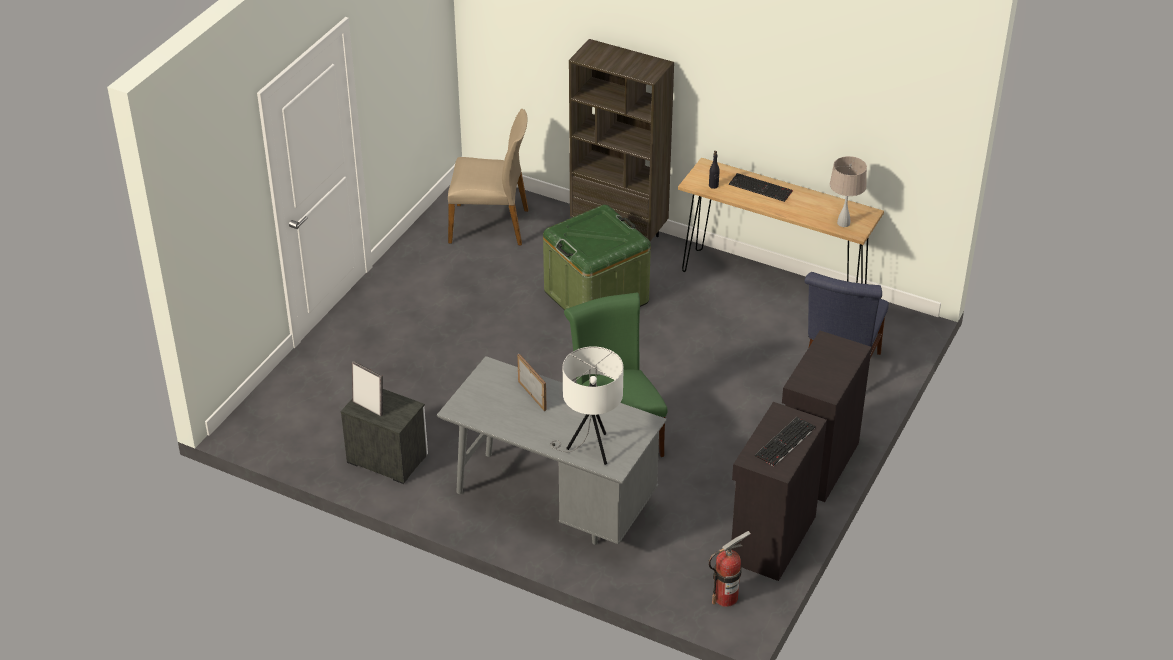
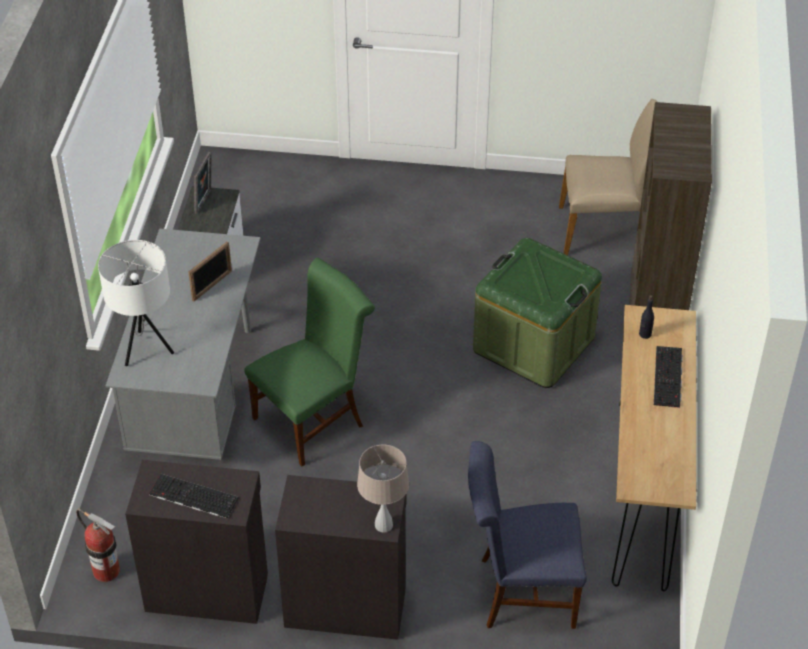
camera: 70 degrees right, 5 degrees up
beige chair [448,109,528,245] -> beige chair turned 75 degrees counterclockwise [559,99,657,255]
beige table lamp [830,156,867,227] -> beige table lamp moved to [357,445,409,533]

